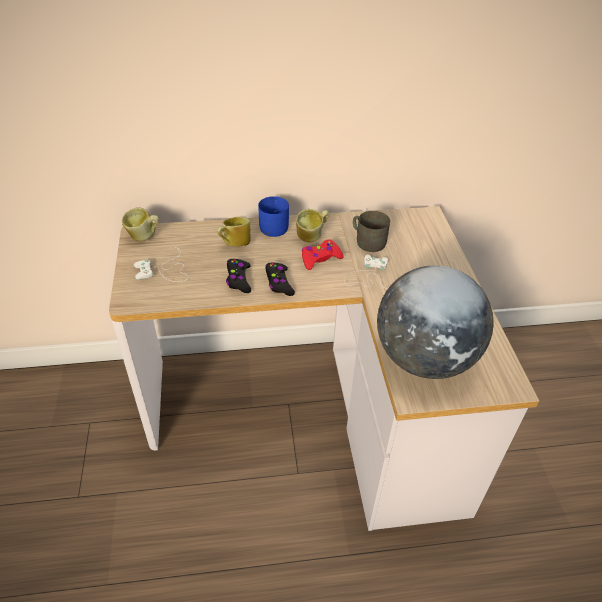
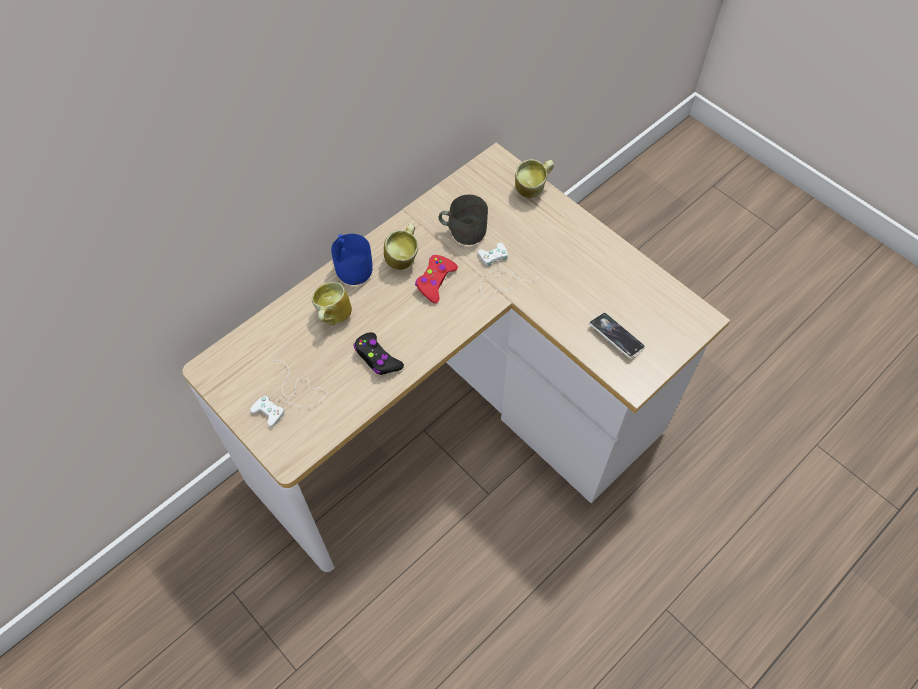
camera: 35 degrees left, 15 degrees up
mug [122,207,159,241] -> mug moved to [515,159,554,198]
black game controller [265,263,295,296] -> none
globe [377,265,494,379] -> phone [589,313,645,358]

